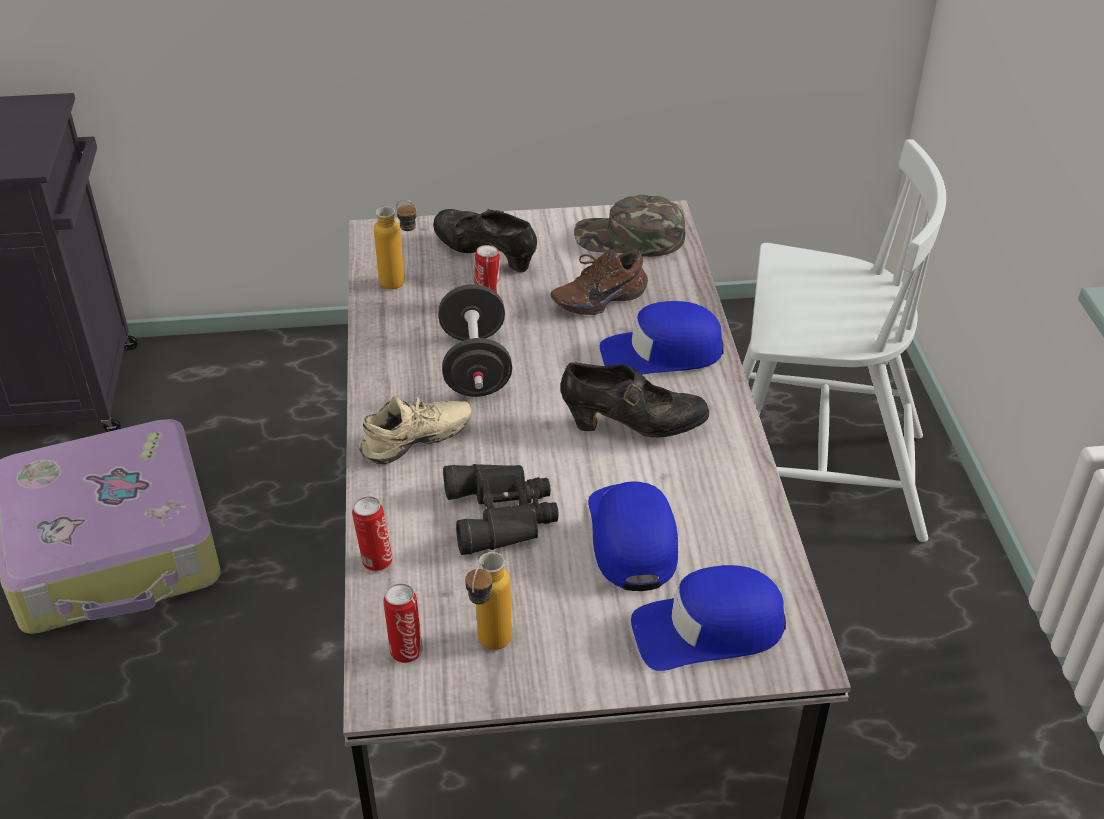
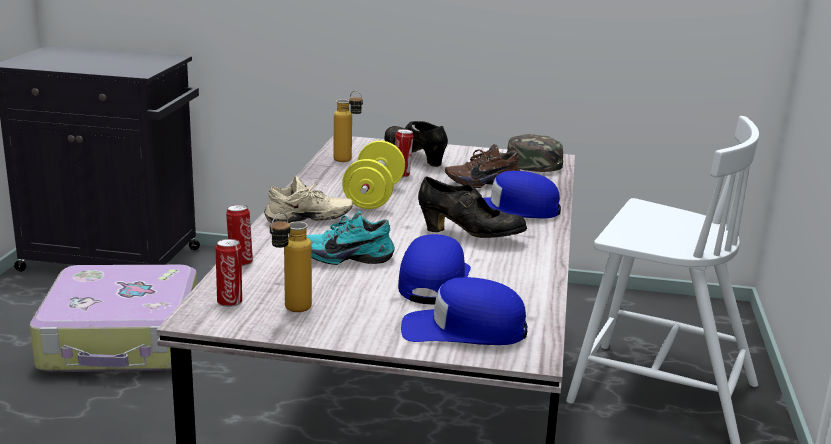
camera: 15 degrees right, 20 degrees down
black dumbbell [438,284,512,397] -> yellow dumbbell [342,141,405,209]
black binoculars [443,464,559,555] -> turquoise shoe [307,211,395,265]

